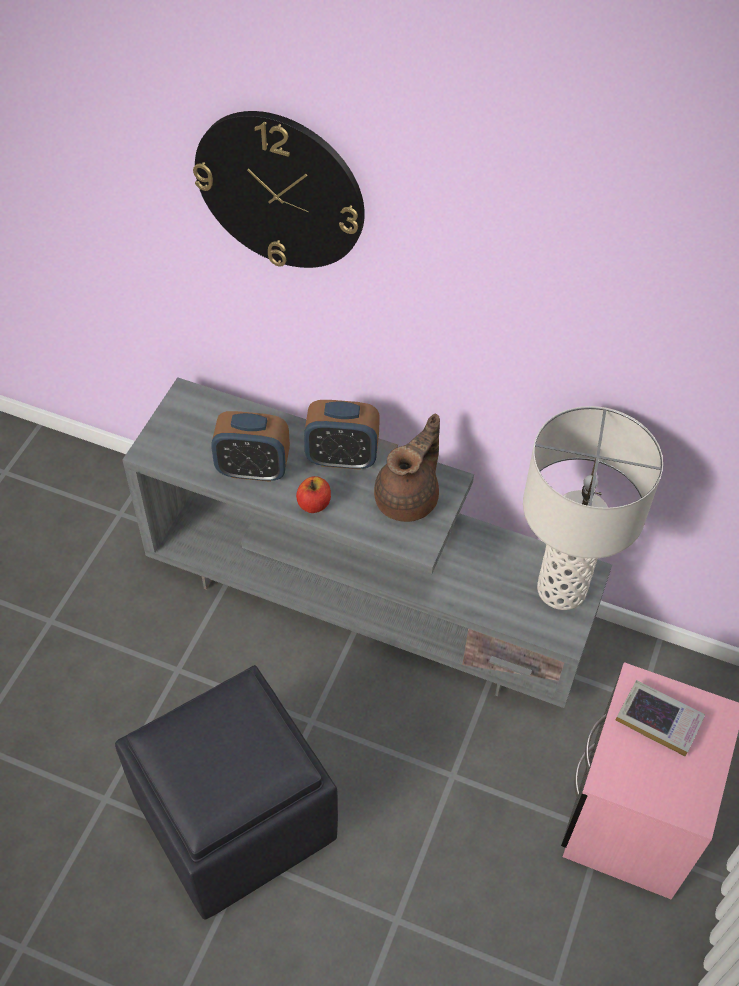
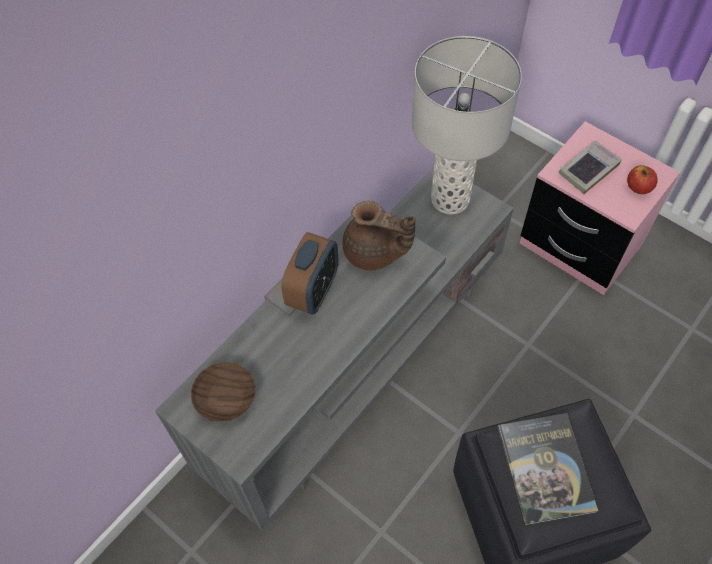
camera: 70 degrees left, 5 degrees up
wall clock [193,111,365,268] -> none
alarm clock [211,411,290,482] -> none
apple [296,476,331,513] -> apple moved to [627,165,658,194]
brown teapot [374,414,440,522] -> brown teapot turned 150 degrees clockwise [342,201,416,271]
none -> brown bowl [191,362,256,422]
none -> book [497,413,598,525]

